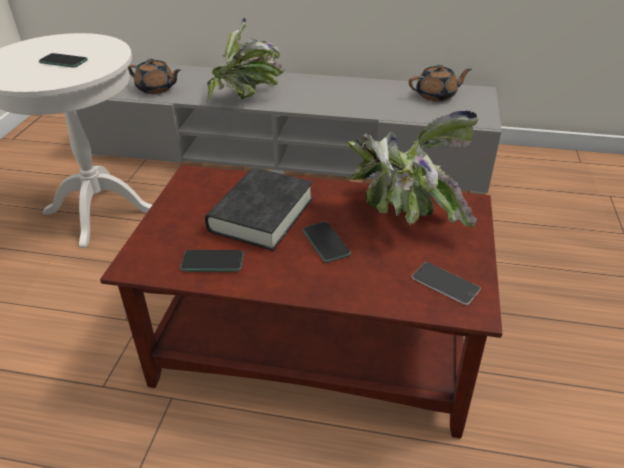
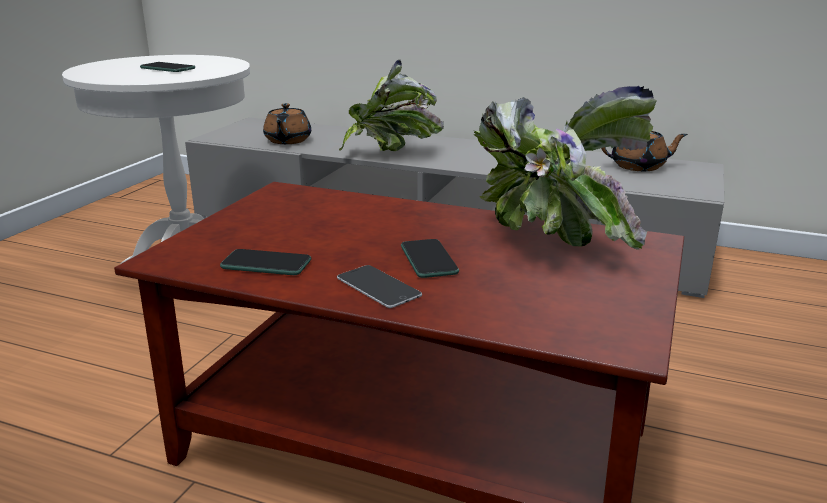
camera: 10 degrees right, 15 degrees down
brown teapot [128,58,181,94] -> brown teapot turned 60 degrees clockwise [263,103,311,144]
black book [205,168,313,251] -> none
phone [412,262,481,305] -> phone moved to [337,265,422,308]

